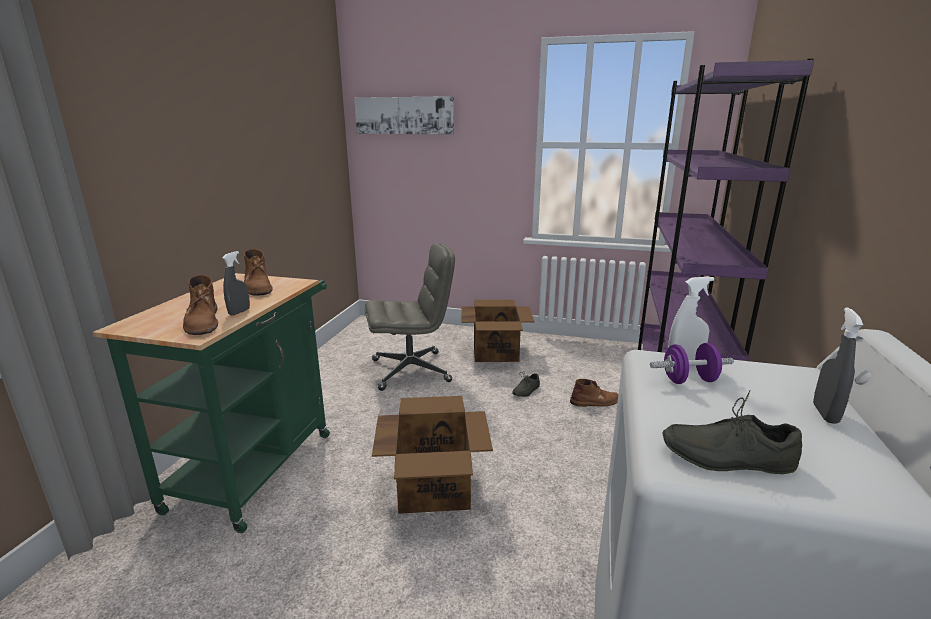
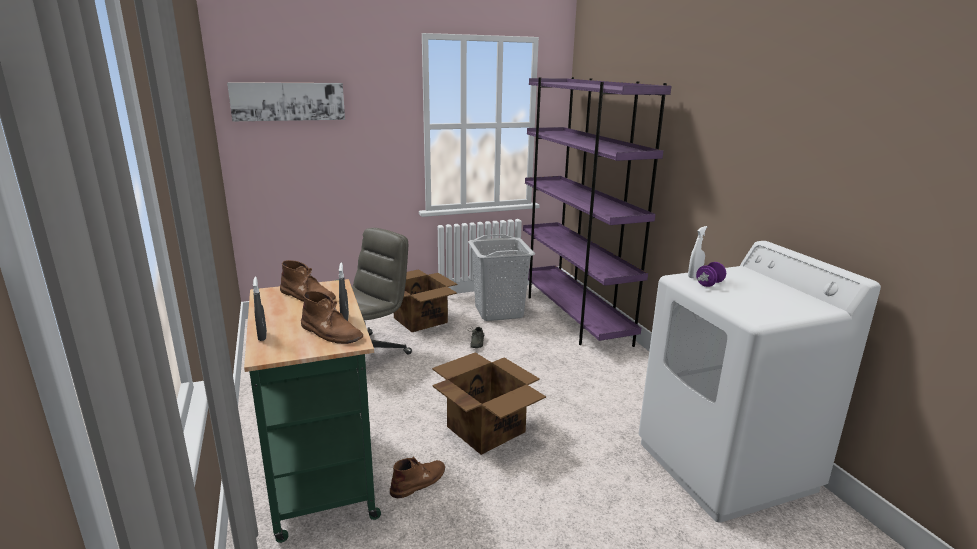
camera: 35 degrees left, 0 degrees up
brown boot [570,379,618,407] -> brown boot moved to [390,457,445,498]
grey shoe [662,390,802,474] -> none
grey spray bottle [813,307,863,424] -> grey spray bottle moved to [253,276,267,341]
none -> grey laundry basket [468,234,535,321]

